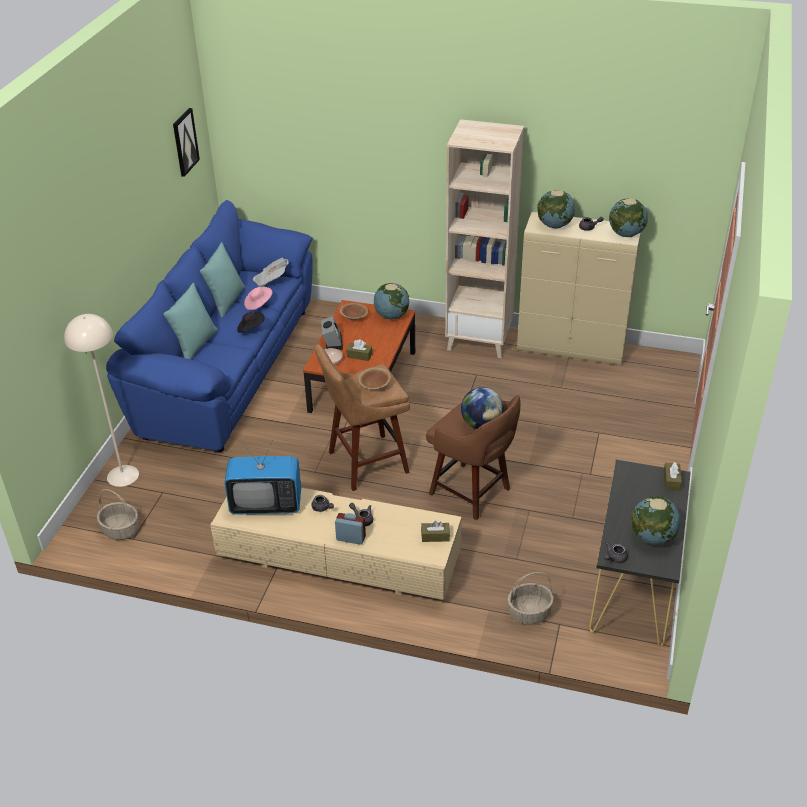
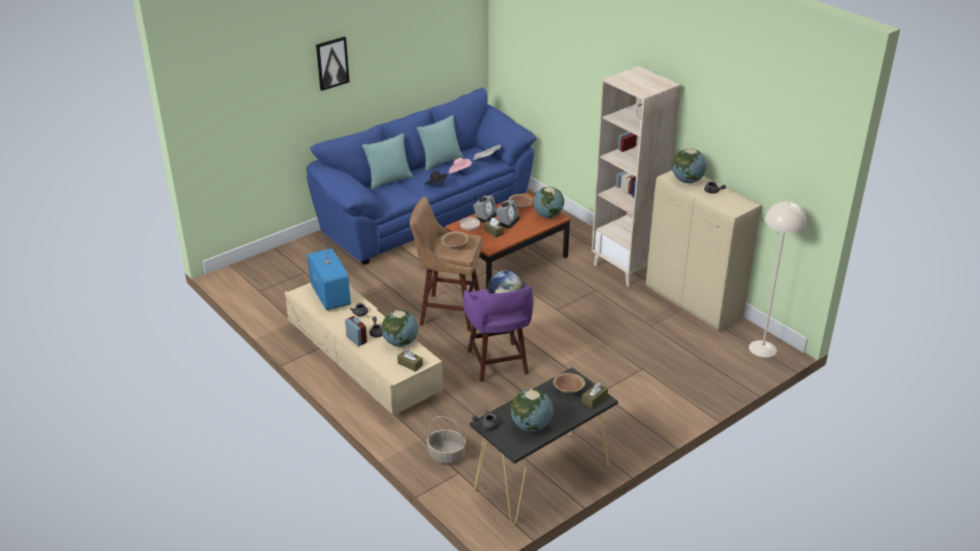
camera: 35 degrees right, 5 degrees down
beige floor lamp [64,314,139,487] -> beige floor lamp moved to [749,201,807,357]
basket [97,489,139,540] -> none
picture [173,108,200,177] -> picture moved to [316,37,349,91]
television [224,440,301,515] -> television turned 150 degrees counterclockwise [307,233,351,310]
brown stool [426,395,521,520] -> purple stool [463,281,534,382]
globe [609,198,648,237] -> globe moved to [381,310,418,347]
none -> alarm clock [496,200,520,229]
none -> brown bowl [553,373,585,393]

